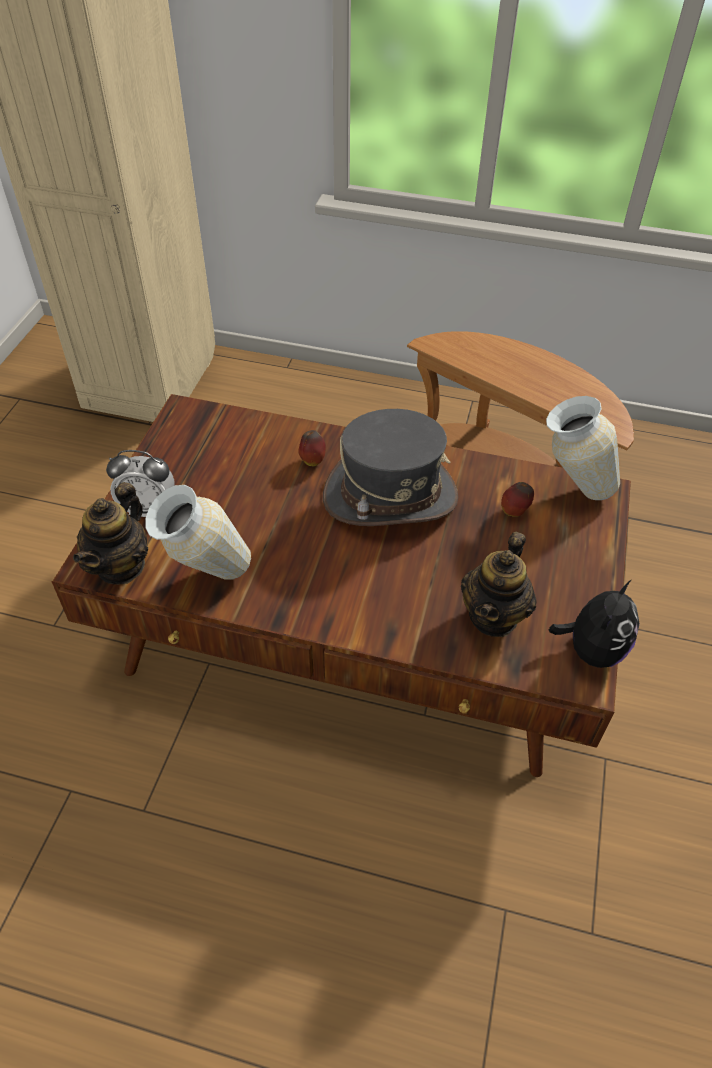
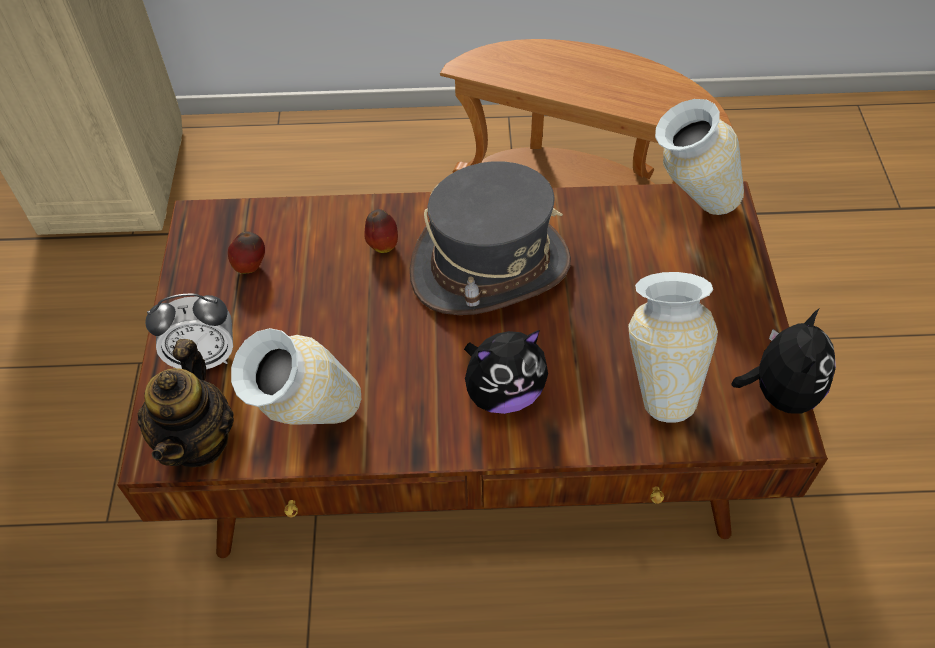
camera: 15 degrees left, 5 degrees up
teapot [461,532,537,637] -> vase [628,272,718,423]
apple [501,482,534,517] -> apple moved to [228,232,265,273]
none -> plush toy [464,330,548,414]

